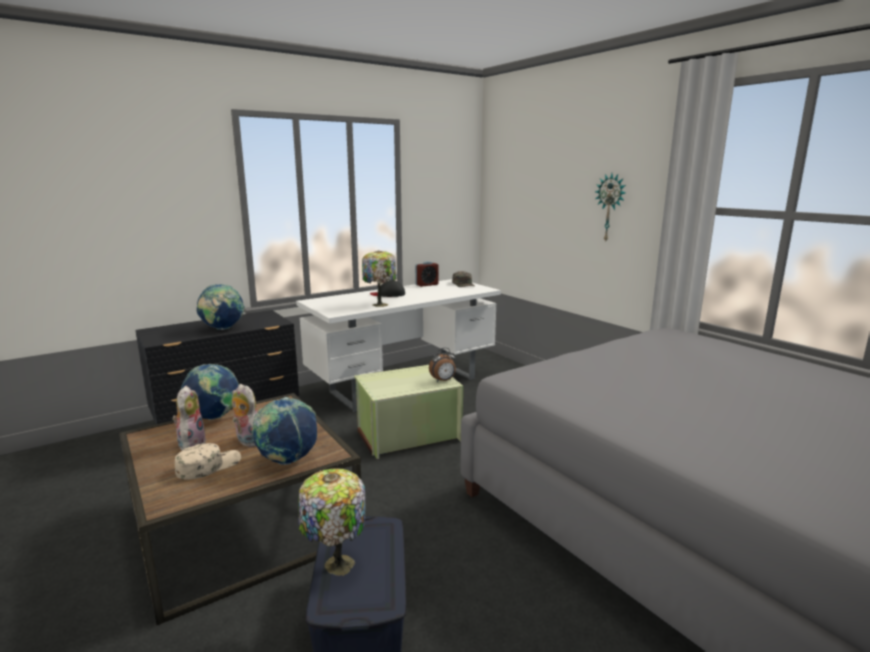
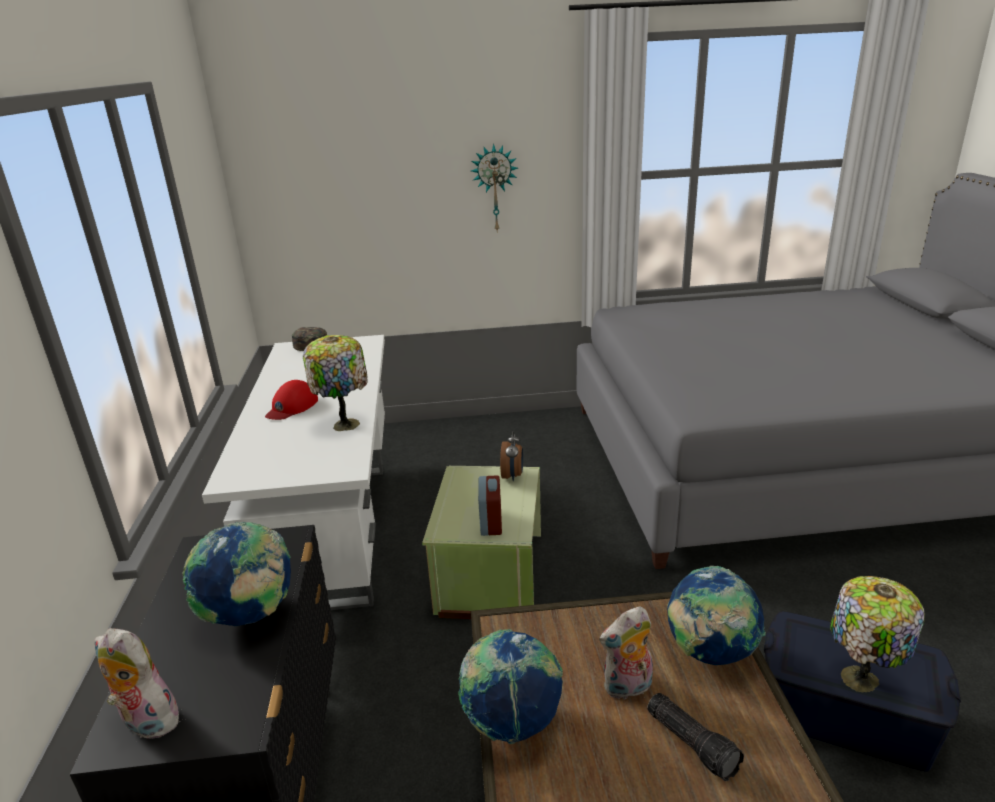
camera: 60 degrees left, 10 degrees up
plush toy [172,386,207,451] -> plush toy moved to [95,628,186,739]
beige cap [175,443,241,480] -> flashlight [648,693,744,781]
black cap [370,280,405,297] -> red cap [265,380,318,420]
alarm clock [415,261,439,287] -> alarm clock moved to [478,475,502,536]

